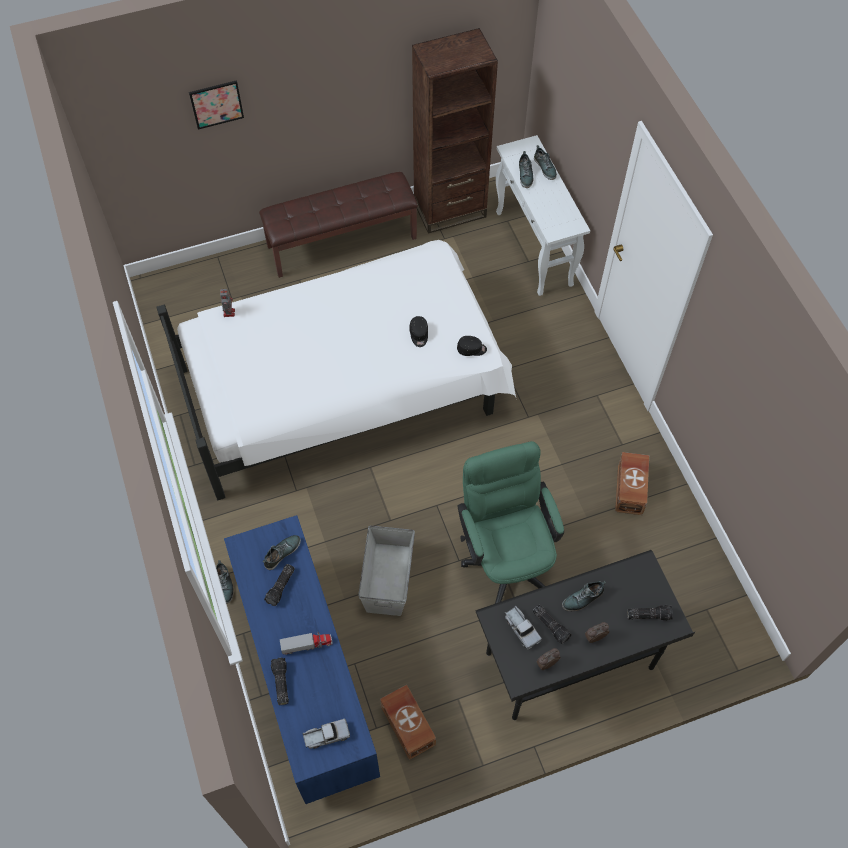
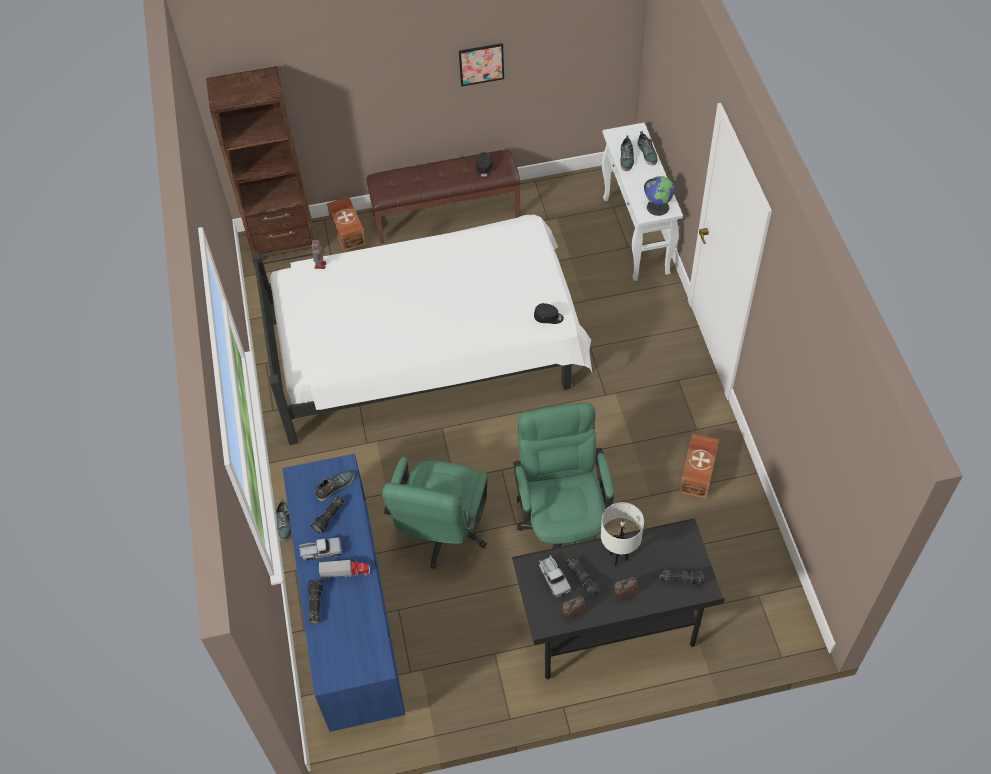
camera: 10 degrees right, 5 degrees down
picture [189,80,244,130] -> picture moved to [459,43,504,87]
toy truck [303,719,350,749] -> toy truck moved to [299,537,342,561]
grey storage box [358,526,415,616] -> green office chair [382,457,487,569]
brown storage box [380,685,436,760] -> brown storage box moved to [327,197,366,251]
black cap [409,316,428,347] -> black cap moved to [476,152,492,179]
brown bookcase [412,28,498,234] -> brown bookcase moved to [206,66,316,264]
shoe [562,581,606,611] -> white table lamp [601,502,644,565]
none -> globe [644,176,674,216]

